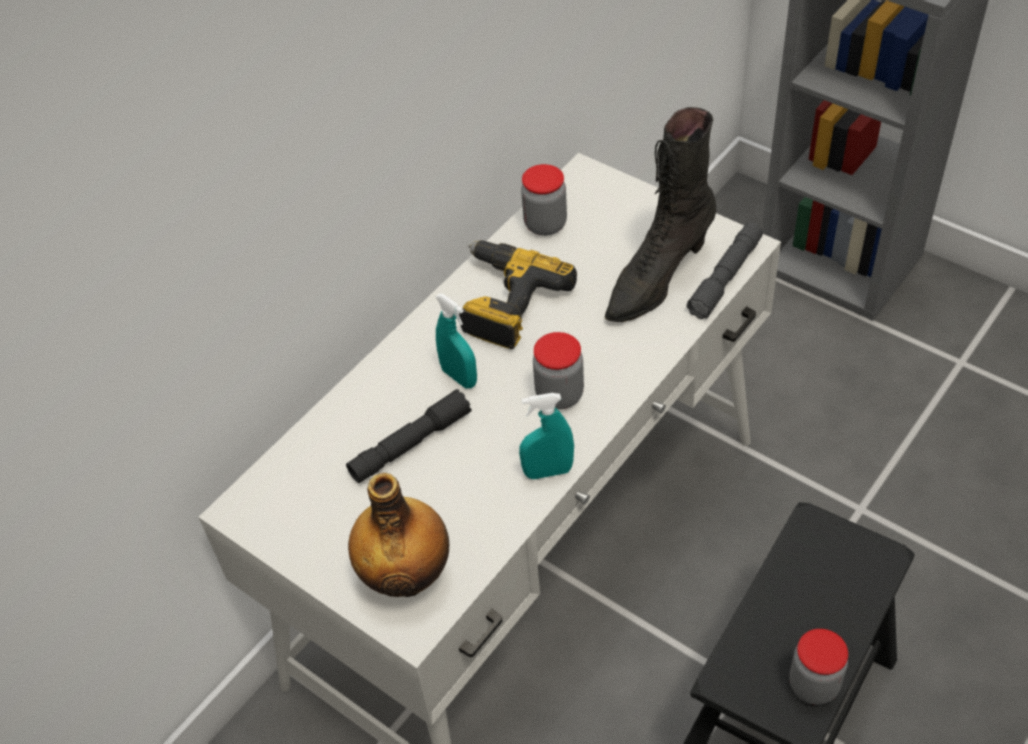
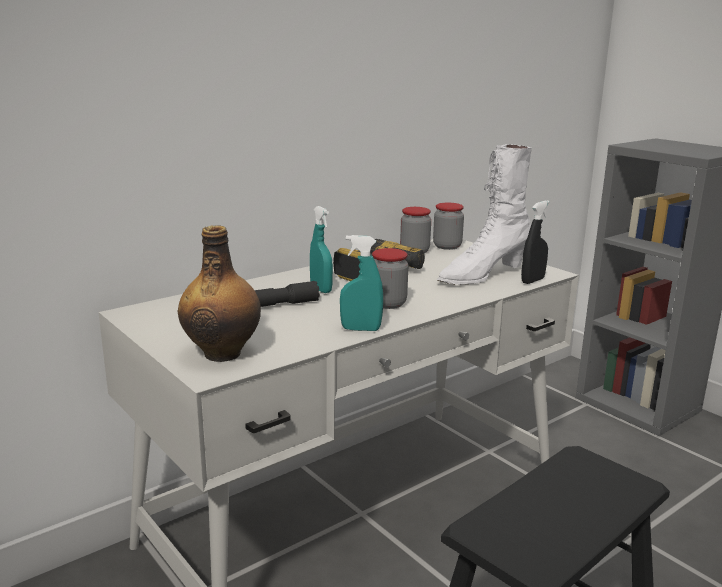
camera: 10 degrees right, 30 degrees down
black boot [605,107,717,322] -> white boot [437,144,532,285]
grey flashlight [686,222,763,319] -> black spray bottle [521,200,550,284]
jar [789,629,848,705] -> jar moved to [433,203,464,250]

